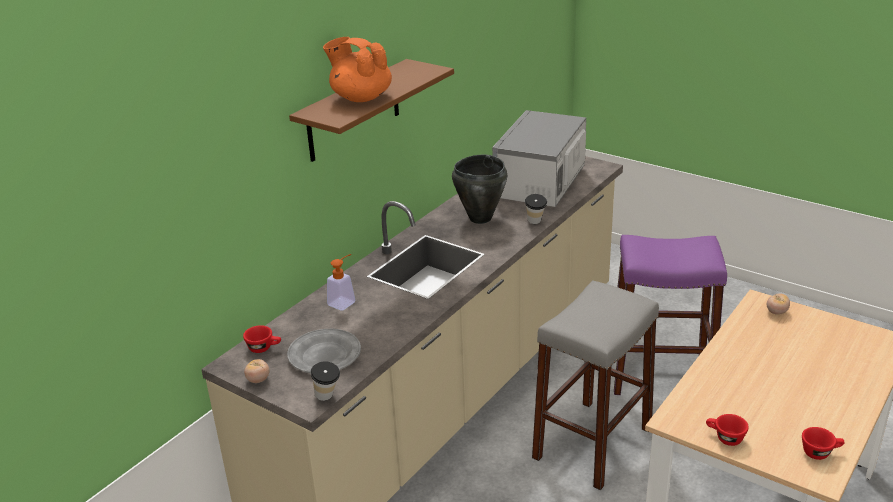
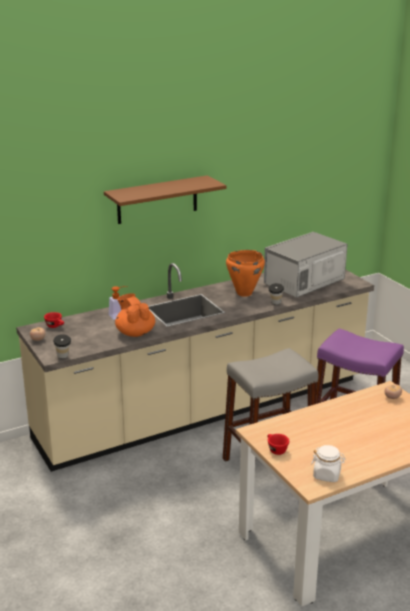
camera: 25 degrees right, 5 degrees down
grey plate [287,329,361,373] -> none
orange teapot [323,37,392,102] -> orange teapot moved to [115,293,155,337]
black cooking pot [452,155,507,224] -> orange cooking pot [226,250,265,297]
red cup [802,427,845,460] -> white jar [311,445,345,482]

